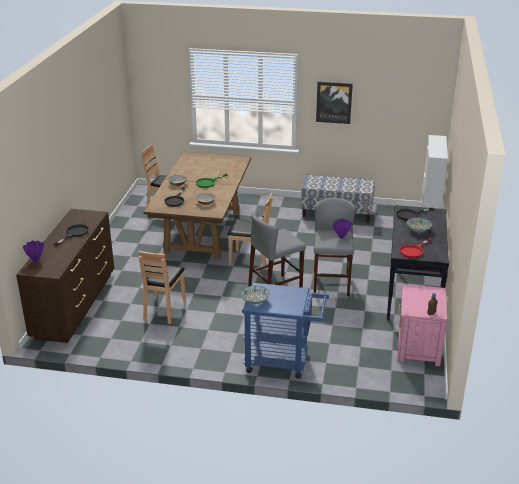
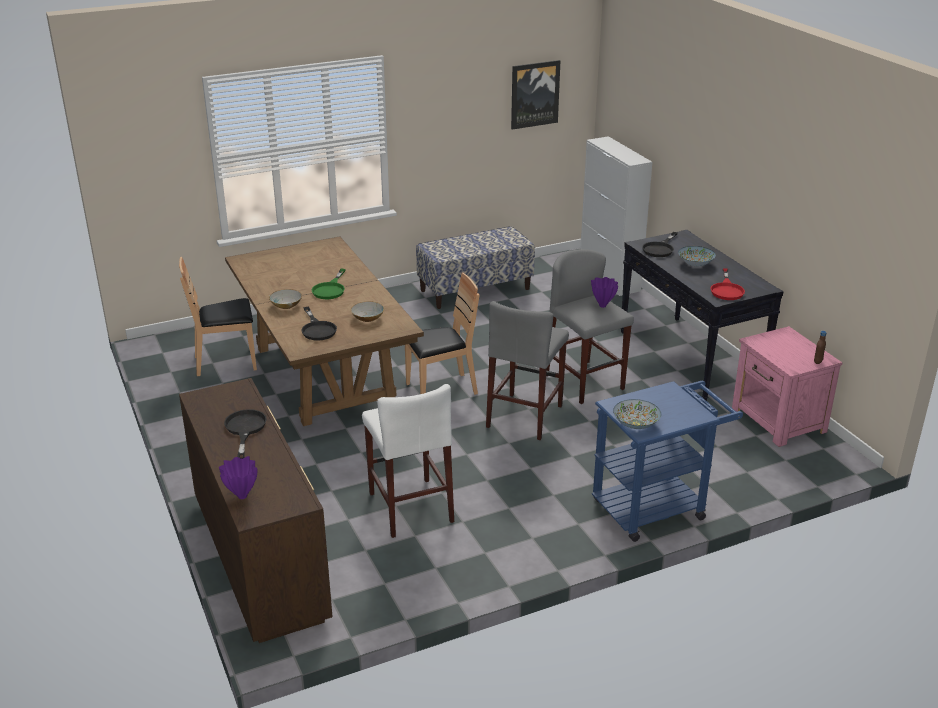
camera: 35 degrees left, 0 degrees up
brown chair [139,251,185,324] -> white stool [362,384,454,538]
picture [316,82,353,124] -> picture moved to [511,60,560,130]

